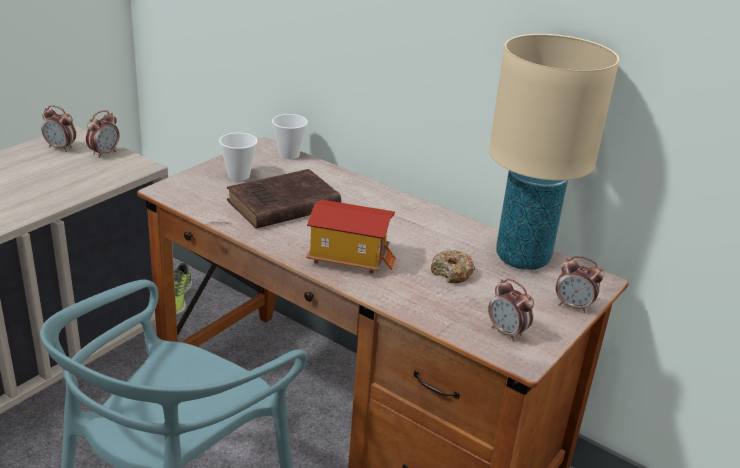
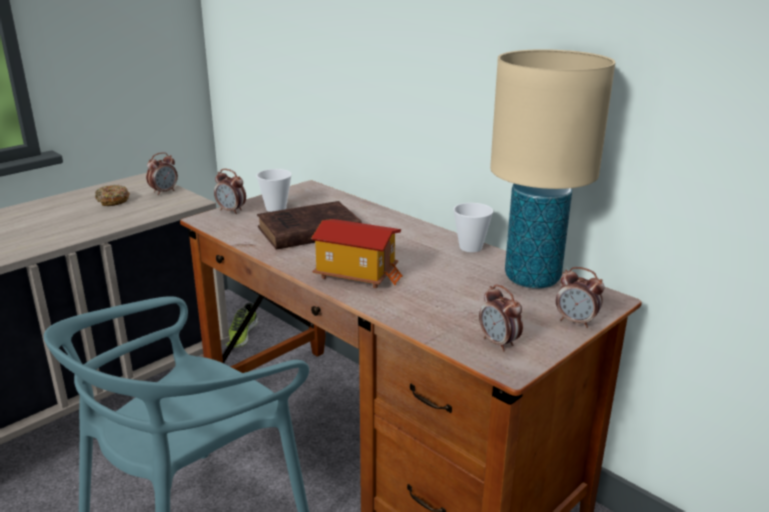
camera: 10 degrees right, 5 degrees down
alarm clock [42,105,76,152] -> alarm clock moved to [214,169,246,214]
cup [272,114,308,159] -> cup moved to [453,203,493,252]
donut [431,249,475,283] -> donut moved to [95,185,130,206]

